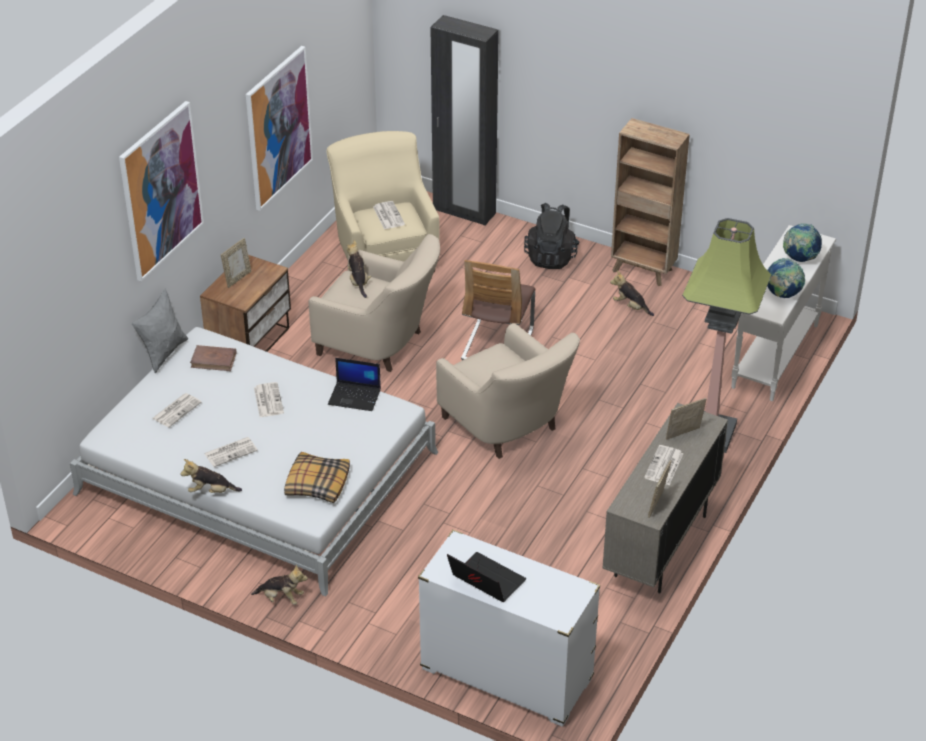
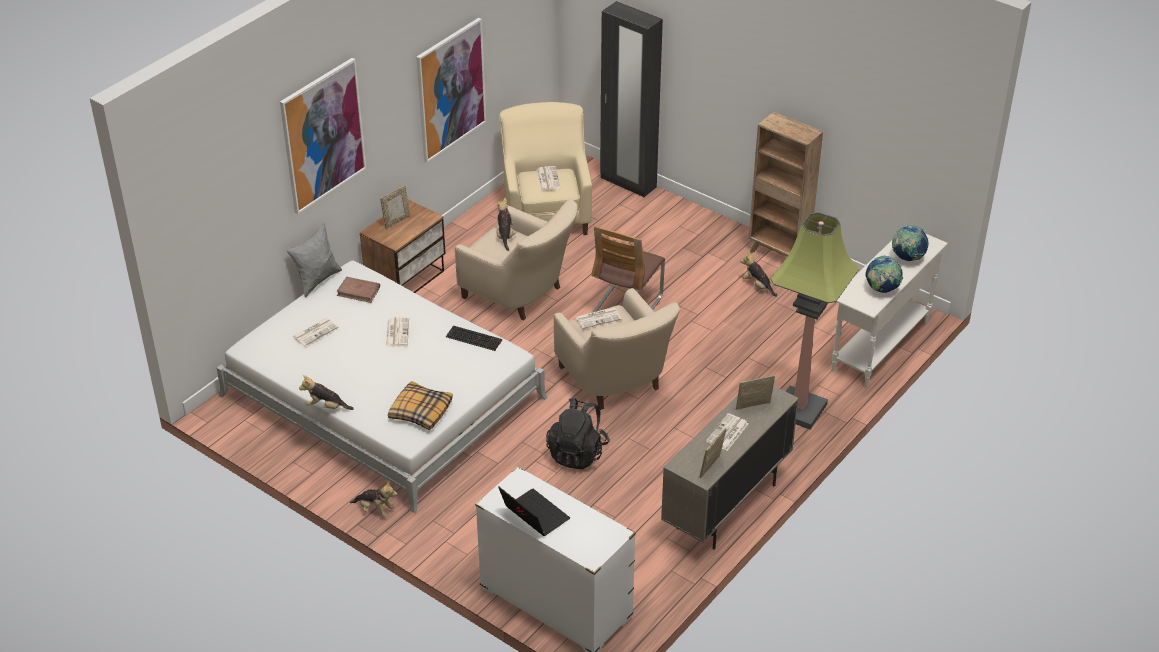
camera: 10 degrees right, 0 degrees up
newspaper [204,437,258,467] -> newspaper moved to [576,307,621,329]
laptop [328,358,381,411] -> keyboard [446,326,502,351]
black backpack [524,203,580,269] -> black backpack moved to [546,398,610,470]

